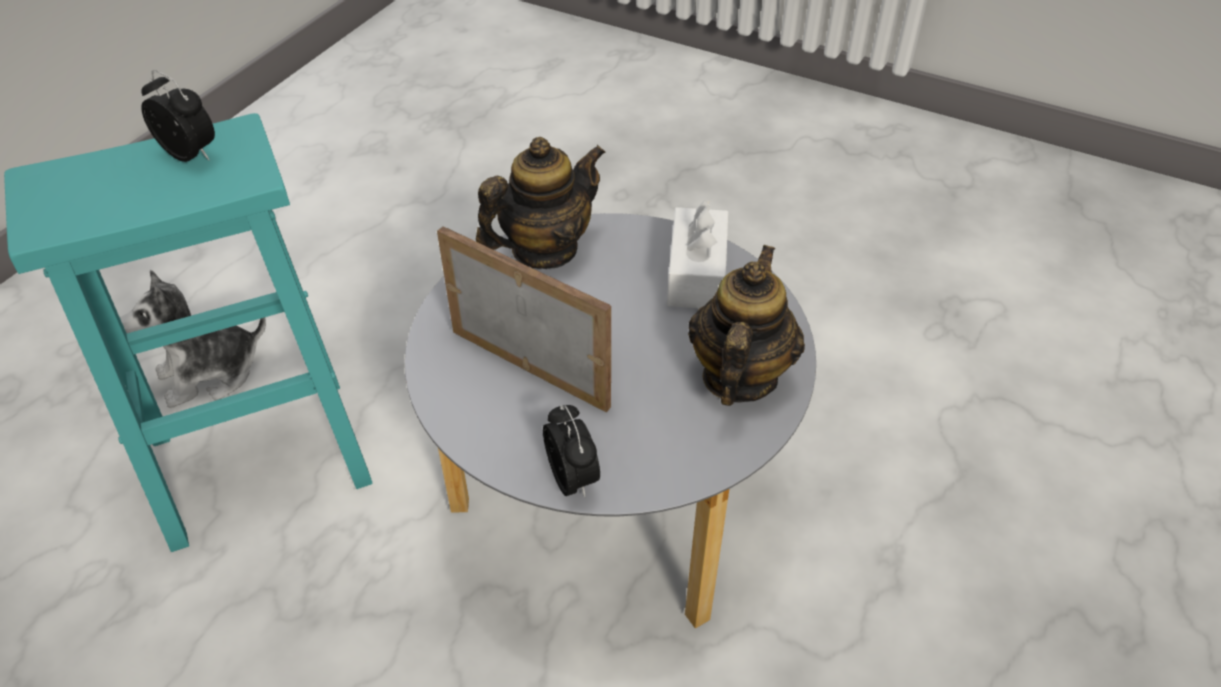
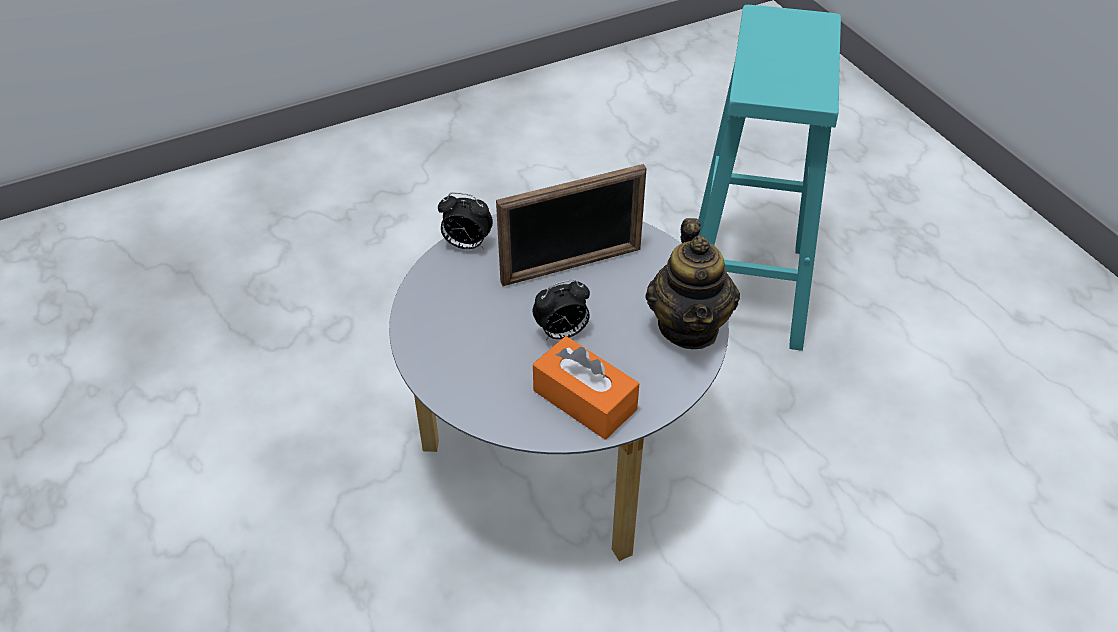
camera: 125 degrees right, 0 degrees up
plush toy [120,270,266,408] -> none
alarm clock [141,70,215,162] -> alarm clock moved to [533,280,590,340]
white tissue box [667,200,728,308] -> orange tissue box [533,336,639,439]
teapot [688,245,805,406] -> none

